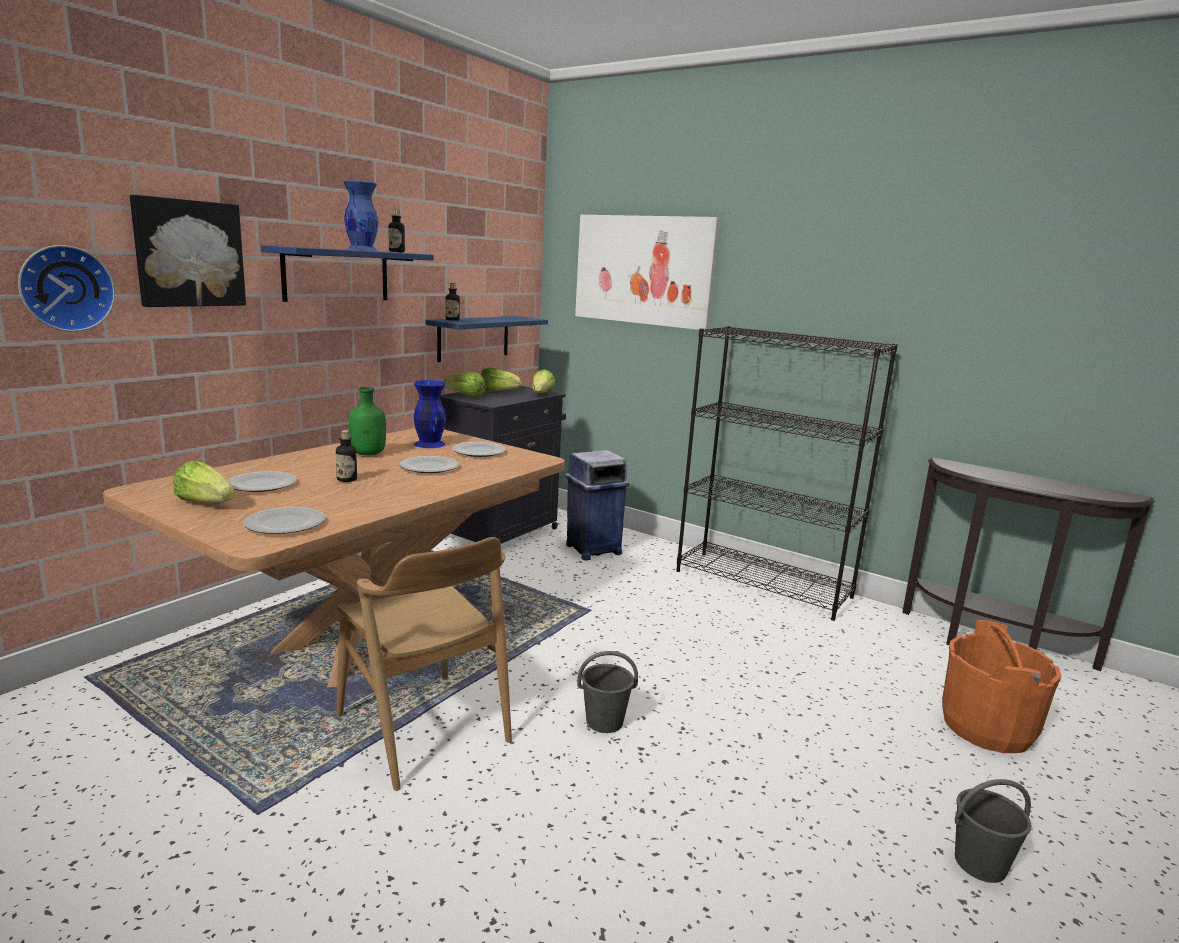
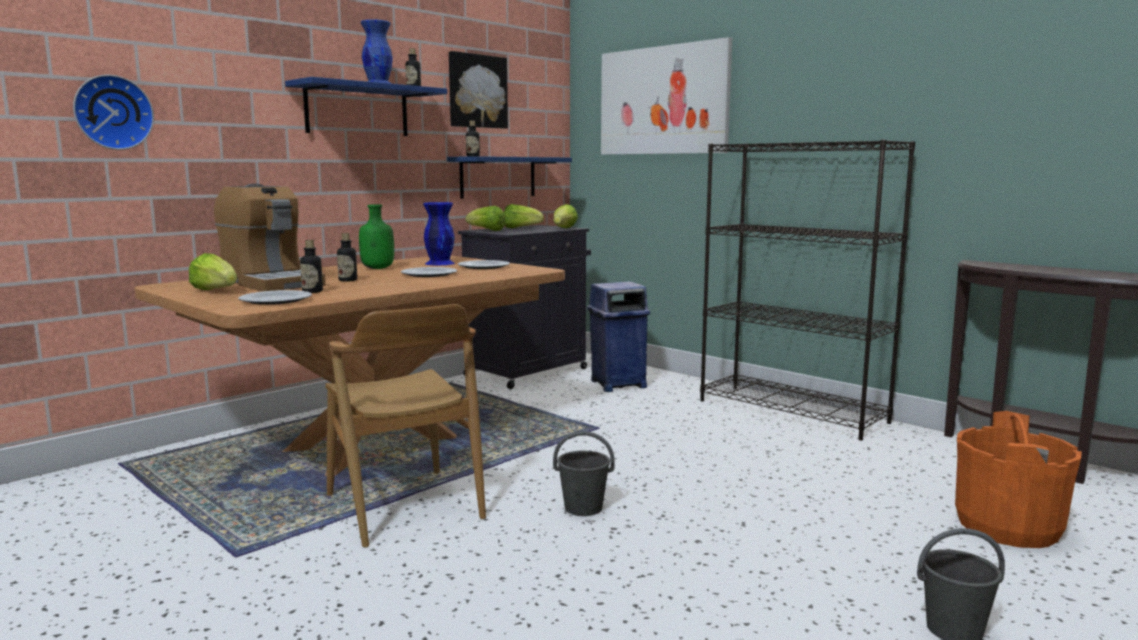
camera: 10 degrees right, 5 degrees down
picture [130,195,246,307] -> picture moved to [449,51,508,129]
plate [228,471,297,492] -> coffee machine [214,184,326,292]
none -> bottle [300,240,323,293]

